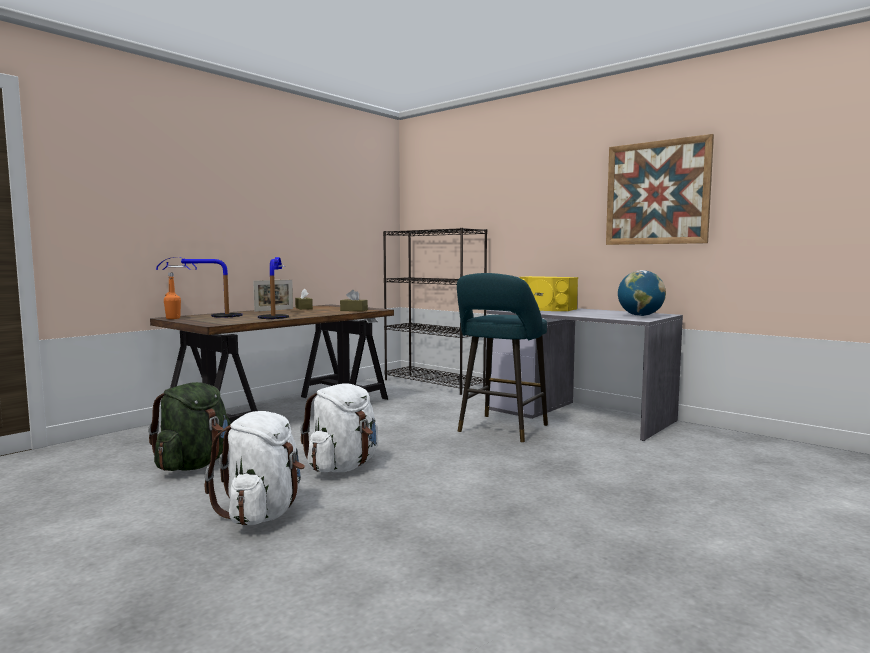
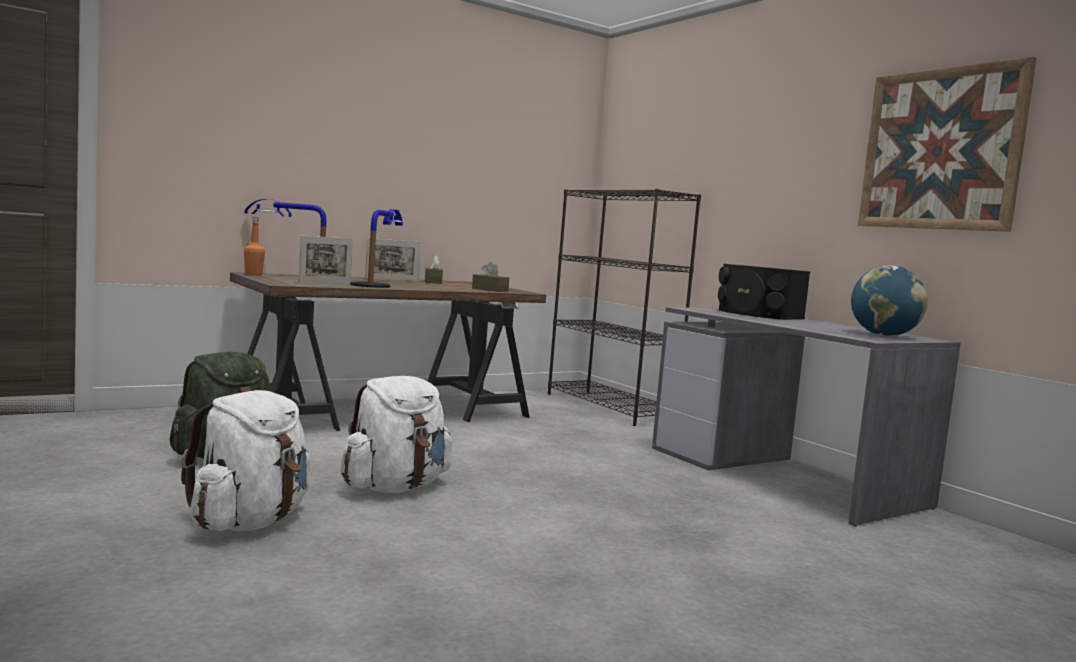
camera: 15 degrees right, 0 degrees up
turquoise stool [457,273,548,442] -> none
yellow speaker [520,276,578,311] -> black speaker [718,264,810,320]
none -> picture frame [299,236,353,283]

